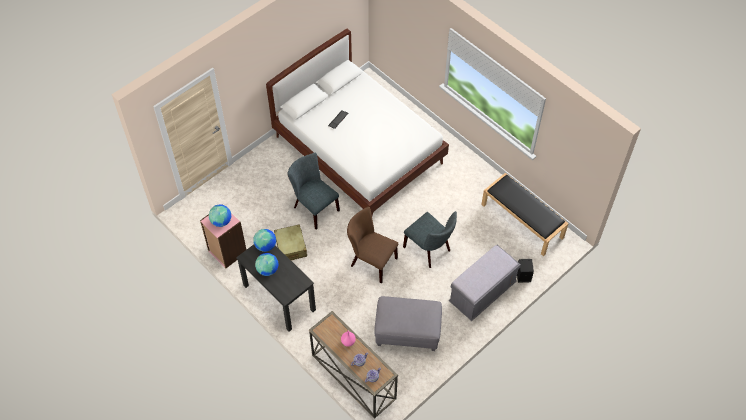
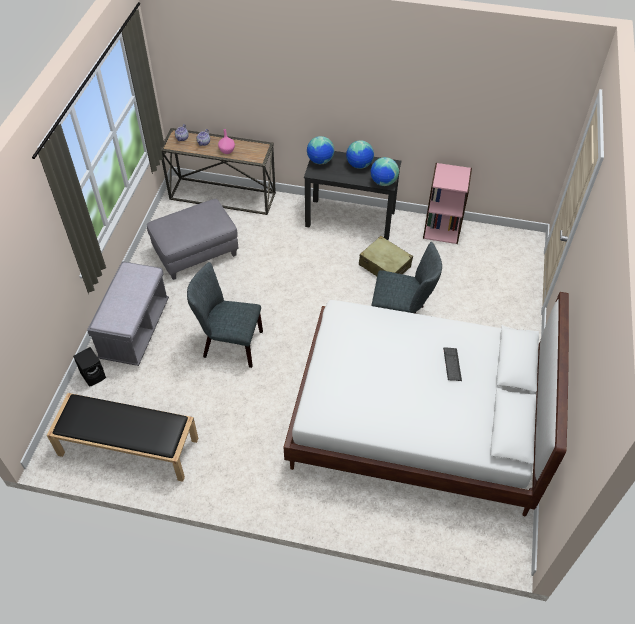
camera: 145 degrees right, 5 degrees down
globe [209,205,231,227] -> globe moved to [307,136,334,164]
brown chair [347,207,398,284] -> none

